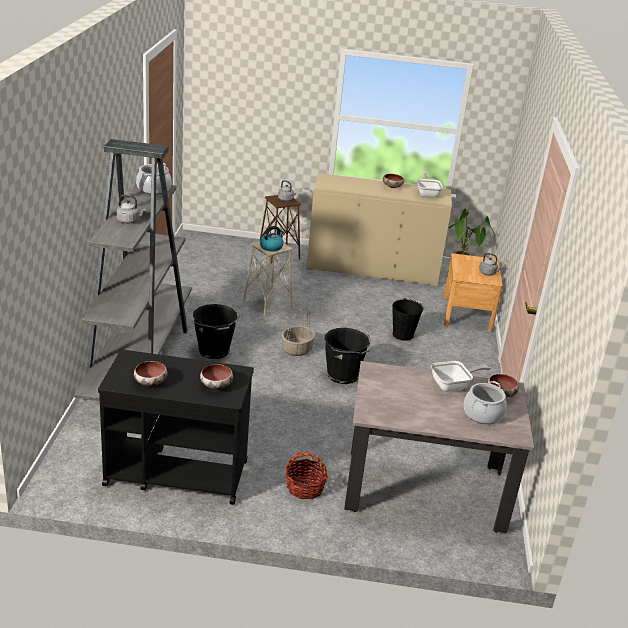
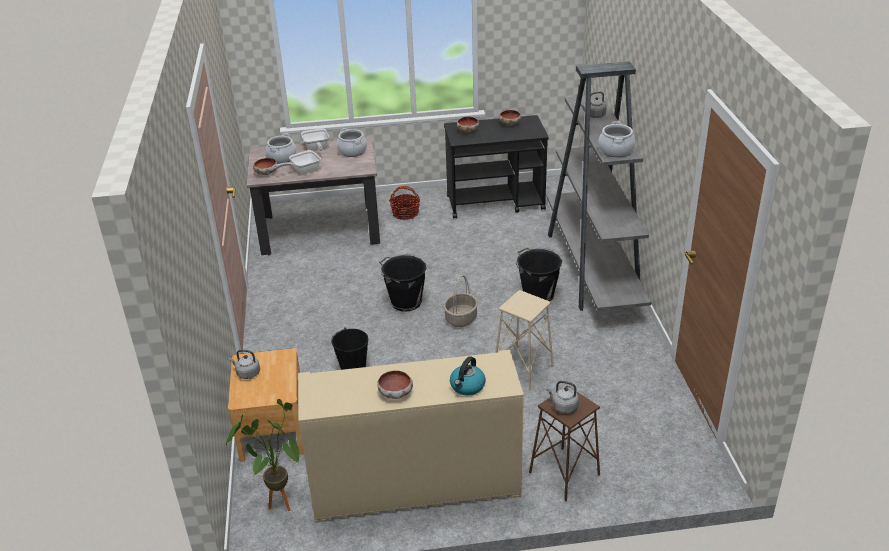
camera: 170 degrees right, 5 degrees up
kettle [260,226,284,252] -> kettle moved to [450,356,486,395]
frying pan [417,173,443,198] -> frying pan moved to [301,128,329,151]
none -> cooking pot [337,128,367,157]

